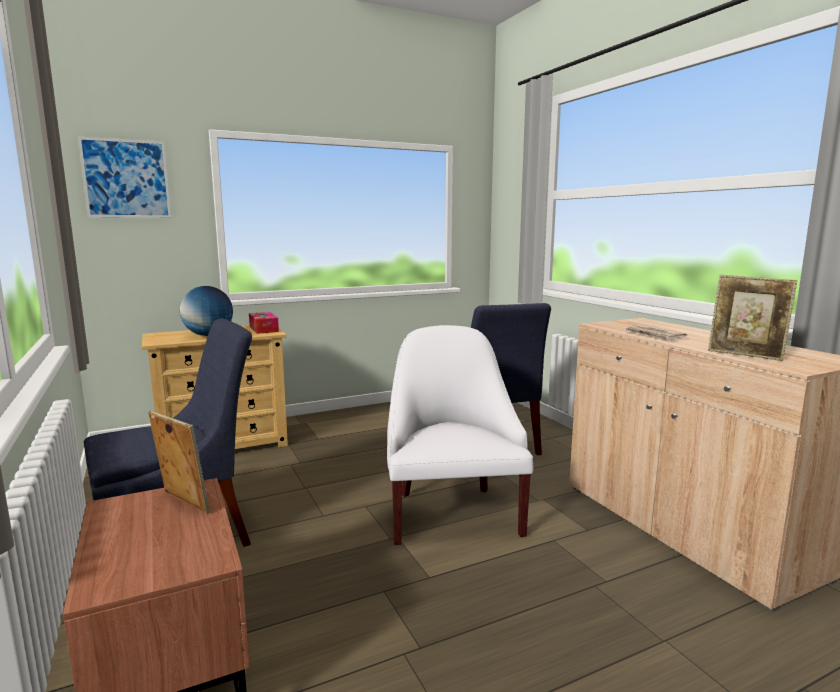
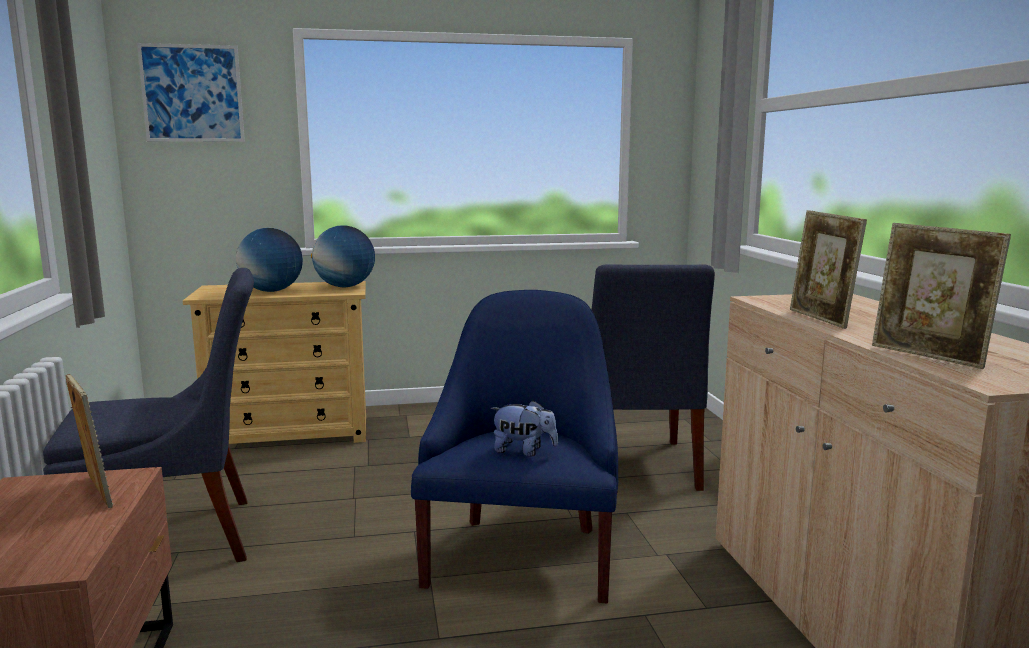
camera: 15 degrees right, 0 degrees up
tissue box [249,312,279,334] -> globe [311,225,375,287]
white armchair [387,325,533,545] -> blue armchair [411,290,618,604]
newspaper [625,325,687,342] -> picture frame [790,210,867,329]
none -> plush toy [491,400,558,456]

